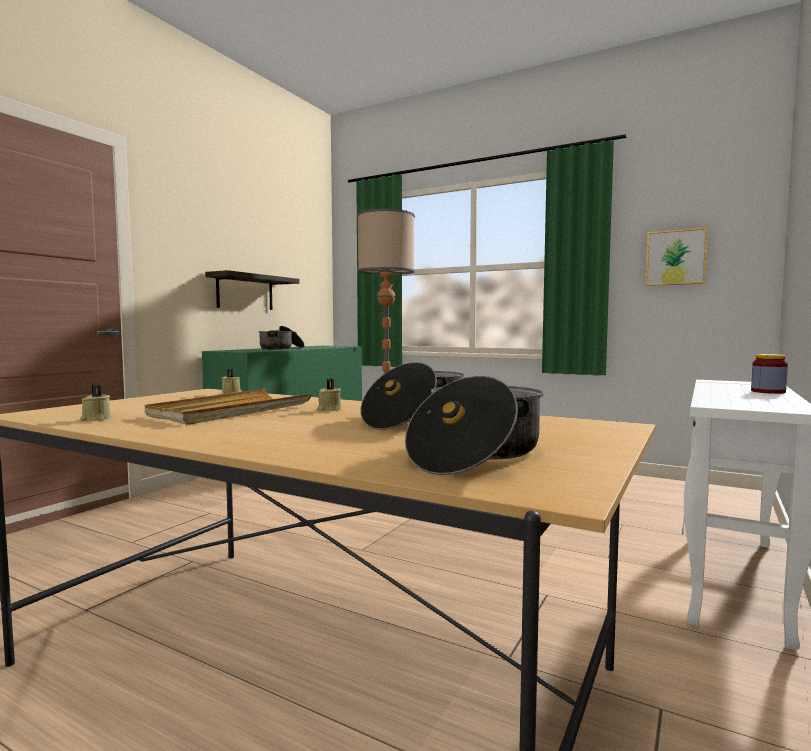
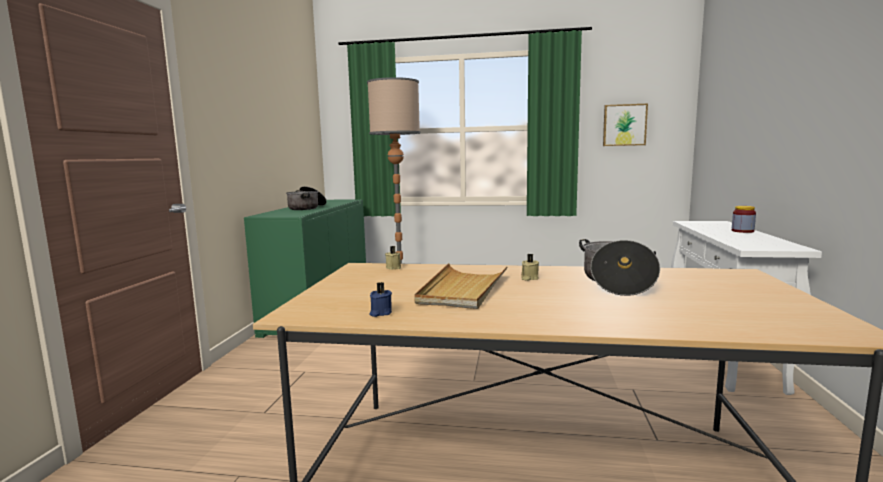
camera: 20 degrees left, 5 degrees up
beige candle [80,385,112,421] -> blue candle [369,282,392,317]
shelf [205,270,299,310] -> none
cooking pot [405,376,544,475] -> none

